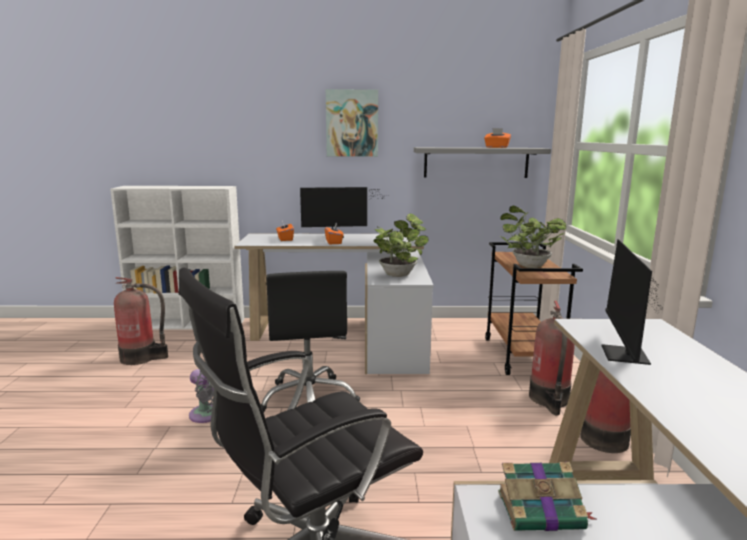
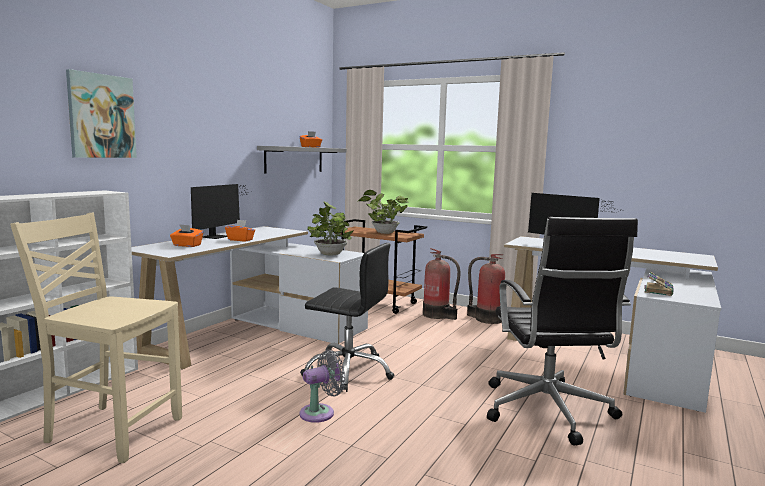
camera: 60 degrees left, 5 degrees down
fire extinguisher [114,277,168,365] -> beige chair [10,213,182,463]
picture [326,89,378,157] -> picture moved to [66,69,137,158]

